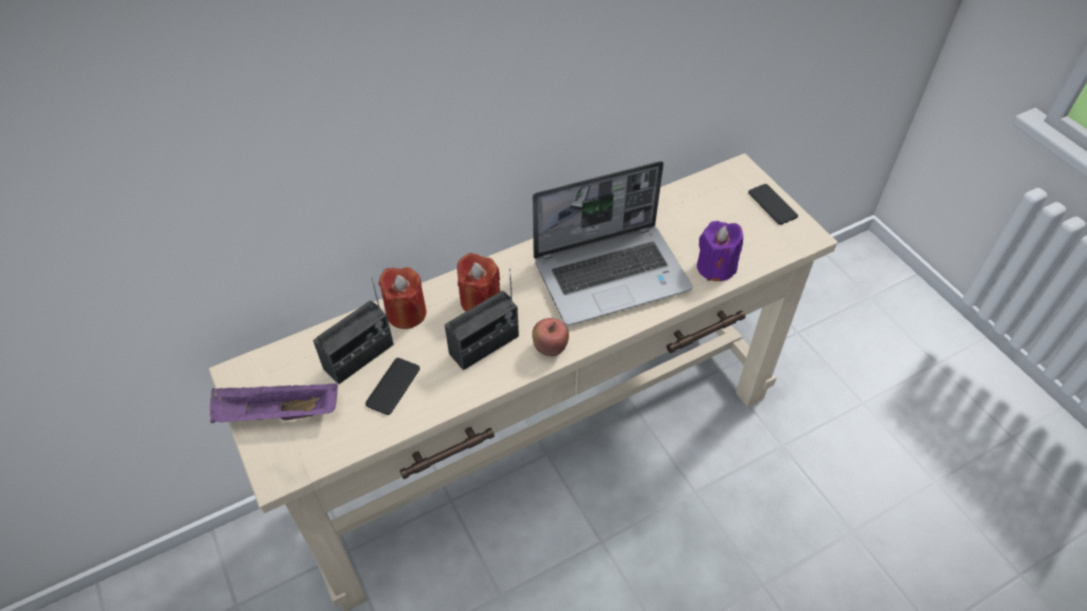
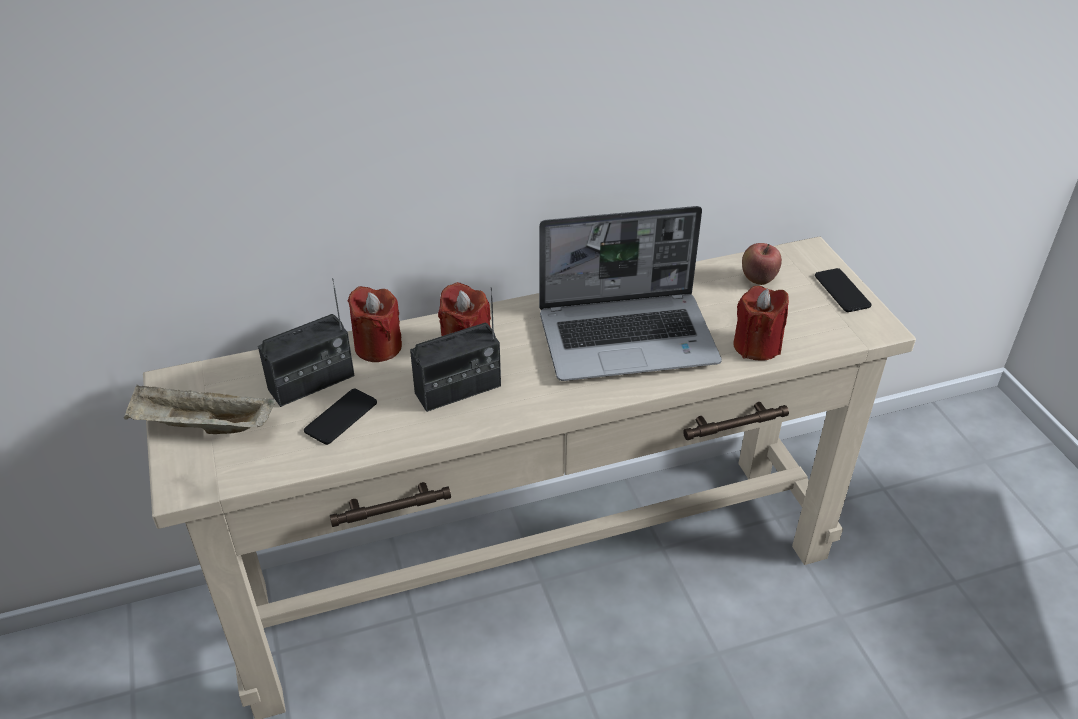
camera: 10 degrees right, 10 degrees down
purple tray [210,383,338,423] -> beige tray [124,385,276,434]
apple [532,318,569,356] -> apple moved to [742,243,782,285]
purple candle [697,221,743,281] -> red candle [733,286,789,360]

